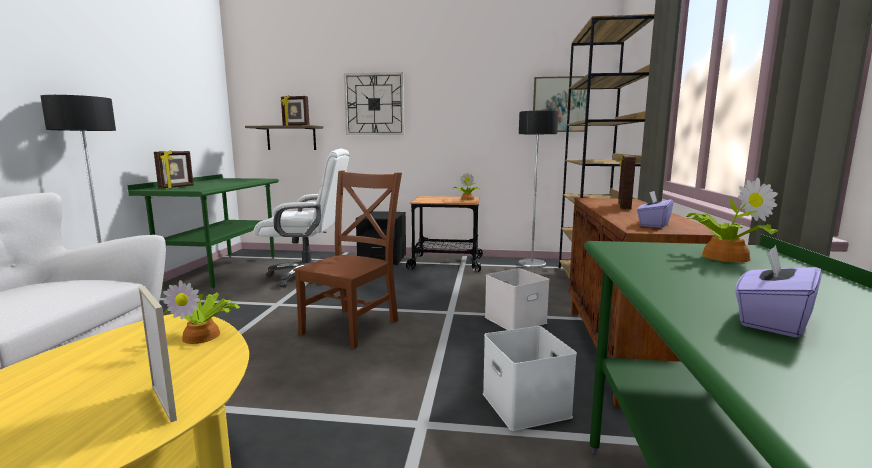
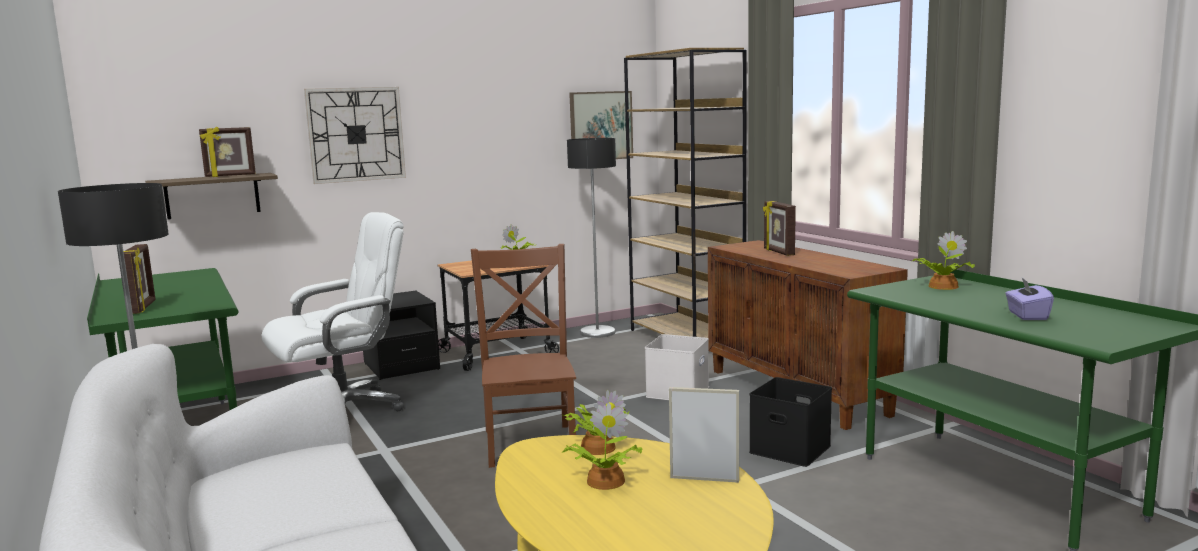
camera: 35 degrees left, 0 degrees up
white storage box [483,326,577,431] -> black storage box [749,377,832,467]
purple tissue box [637,191,673,228] -> none
none -> potted plant [562,403,642,490]

